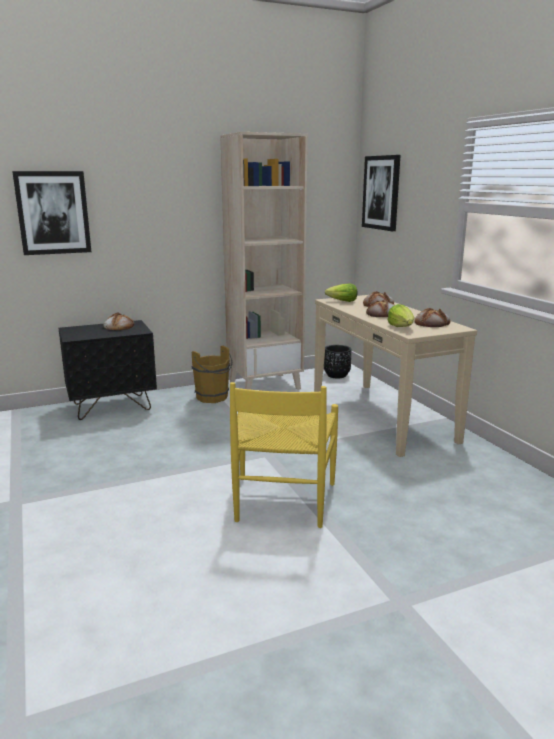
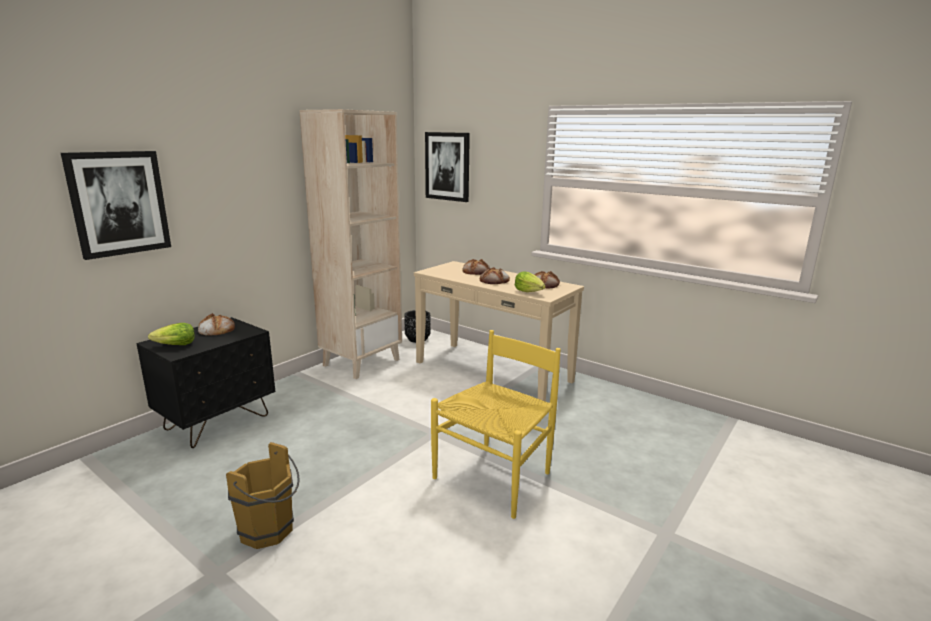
camera: 30 degrees left, 0 degrees up
brown bucket [192,345,232,403] -> brown bucket moved to [226,442,300,549]
yellow chair [230,382,338,528] -> yellow chair turned 120 degrees counterclockwise [431,330,561,519]
lettuce [325,284,358,302] -> lettuce moved to [148,323,195,345]

